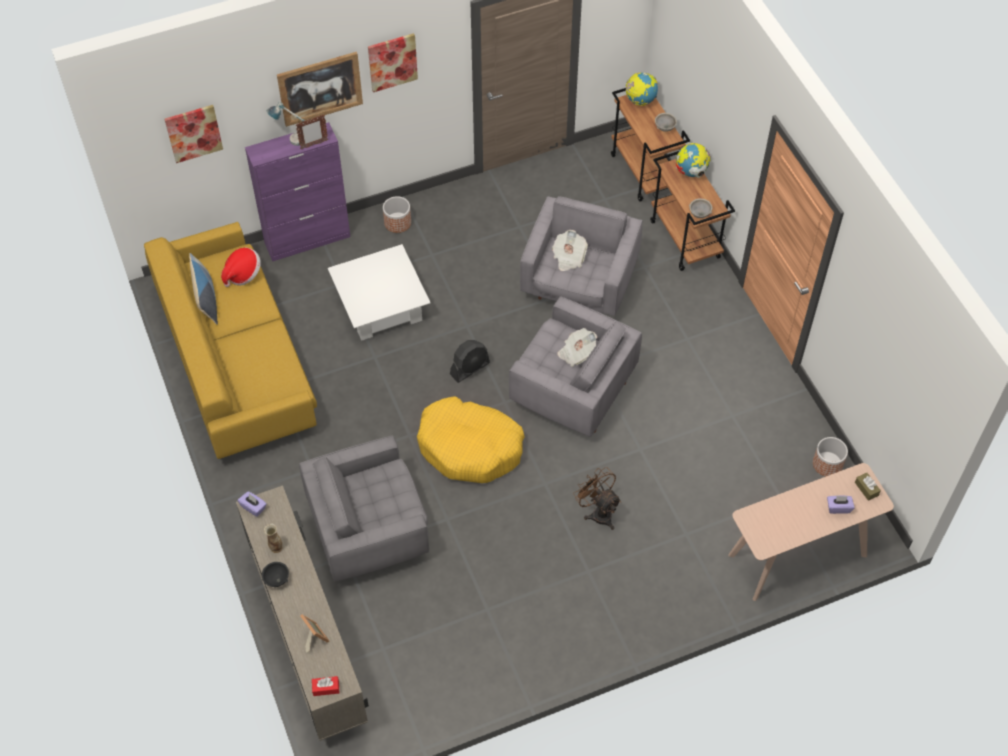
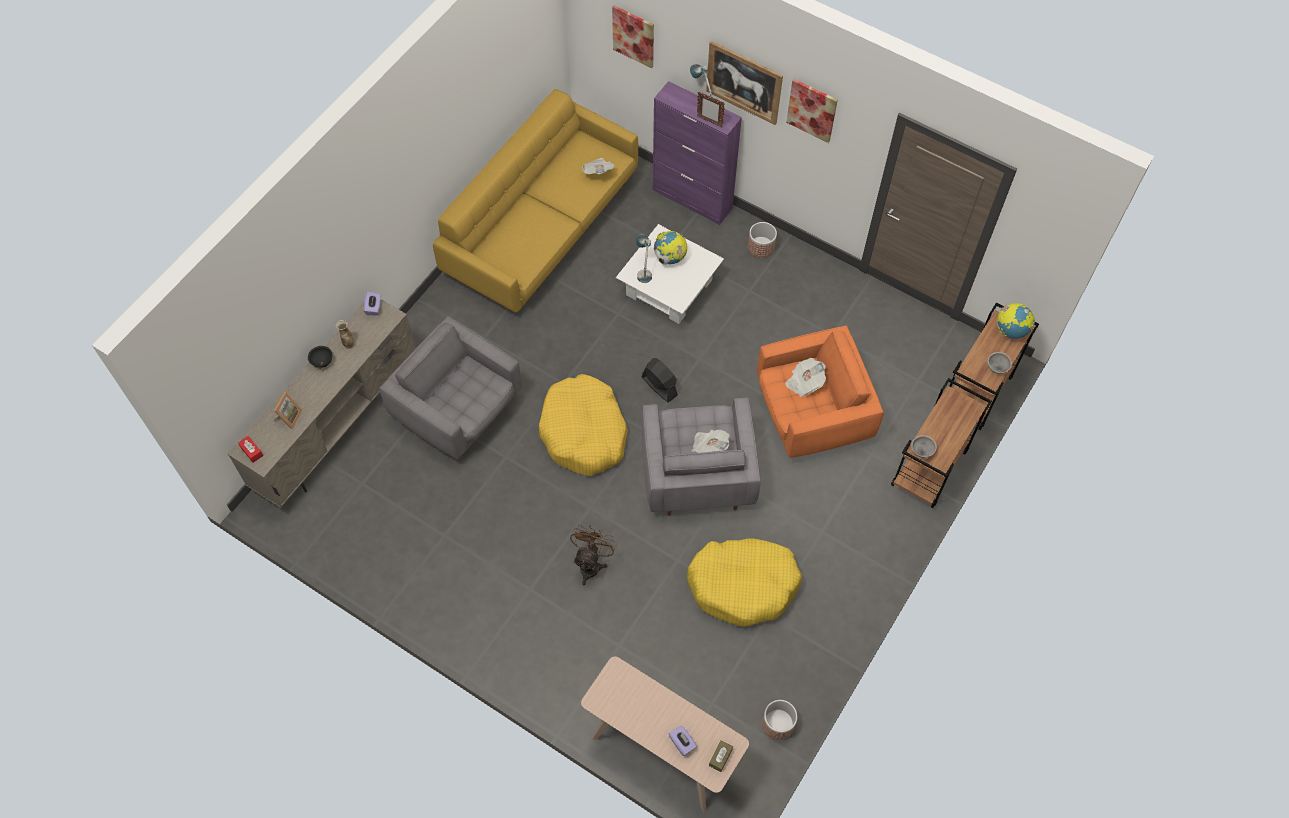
camera: 55 degrees right, 5 degrees up
pillow [189,253,218,325] -> none
hat [221,248,261,287] -> newspaper [583,158,615,174]
black fan [450,340,490,383] -> black fan turned 150 degrees counterclockwise [642,358,678,403]
grey armchair [520,196,643,316] -> orange armchair [757,326,884,458]
globe [676,143,711,178] -> globe moved to [654,231,687,265]
none -> table lamp [636,234,652,283]
none -> yellow dog bed [687,538,802,627]

